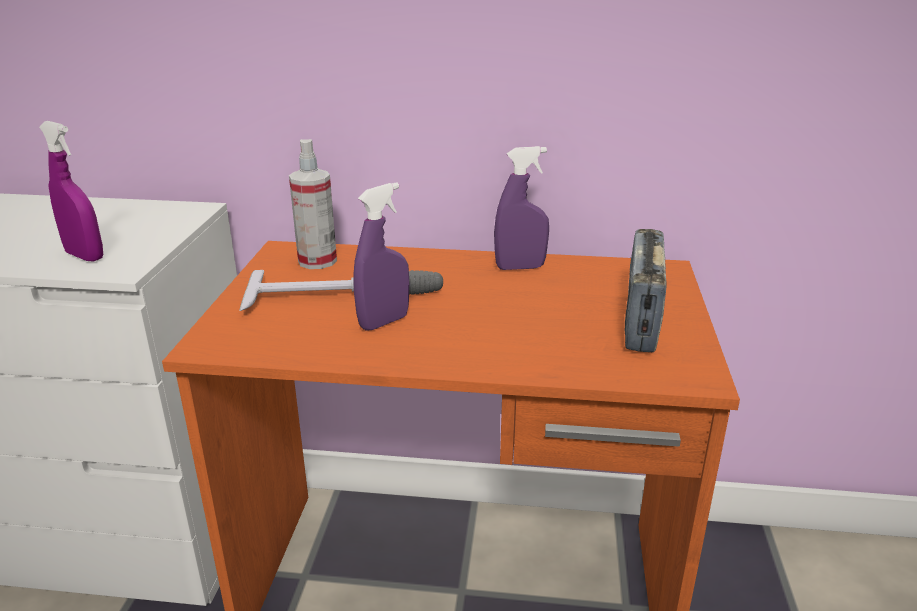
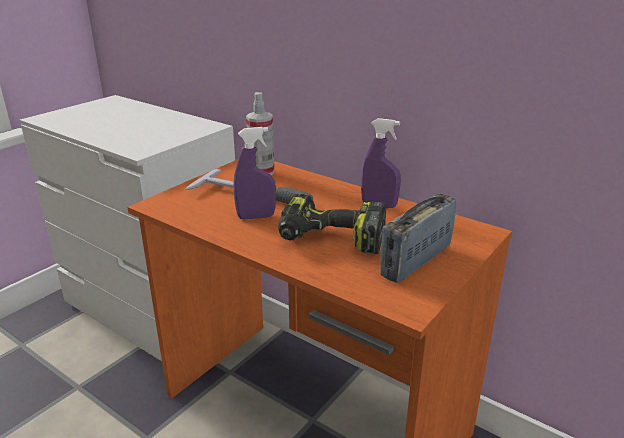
camera: 30 degrees right, 0 degrees up
purple spray bottle [39,121,103,261] -> none
none -> power drill [278,194,387,254]

